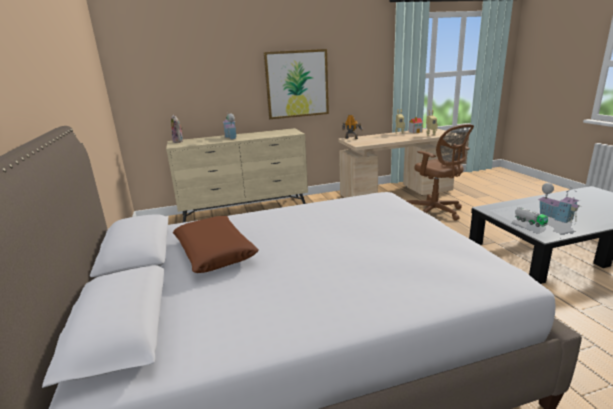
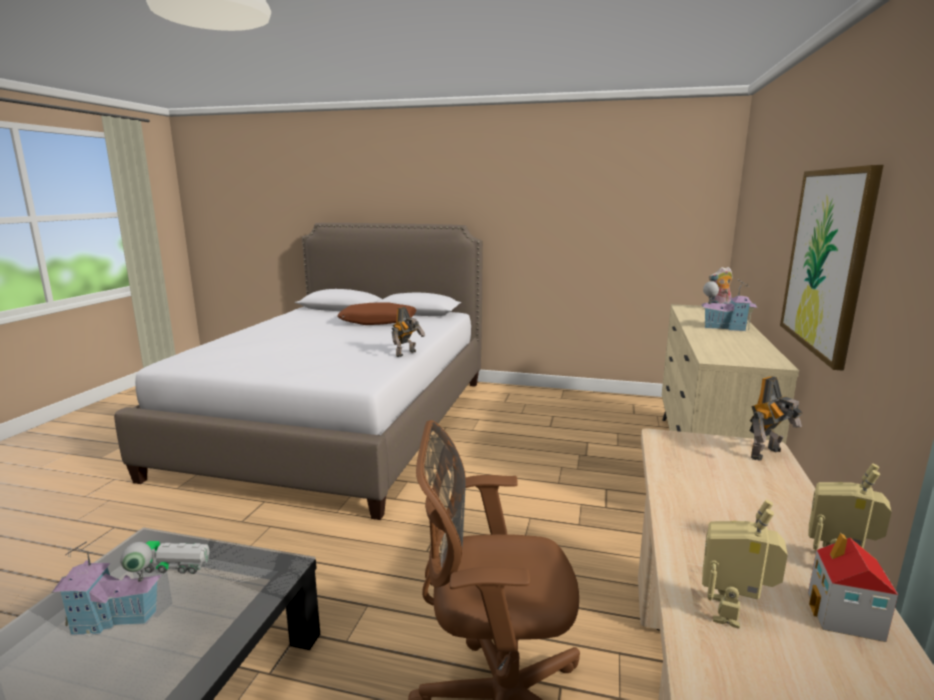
camera: 120 degrees right, 5 degrees down
none -> toy robot [392,307,425,357]

